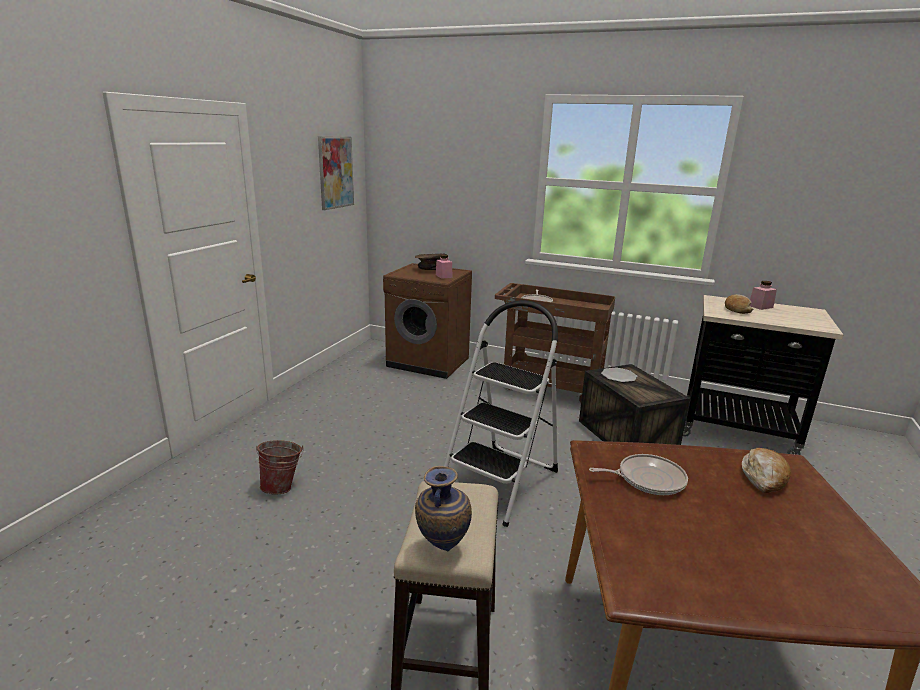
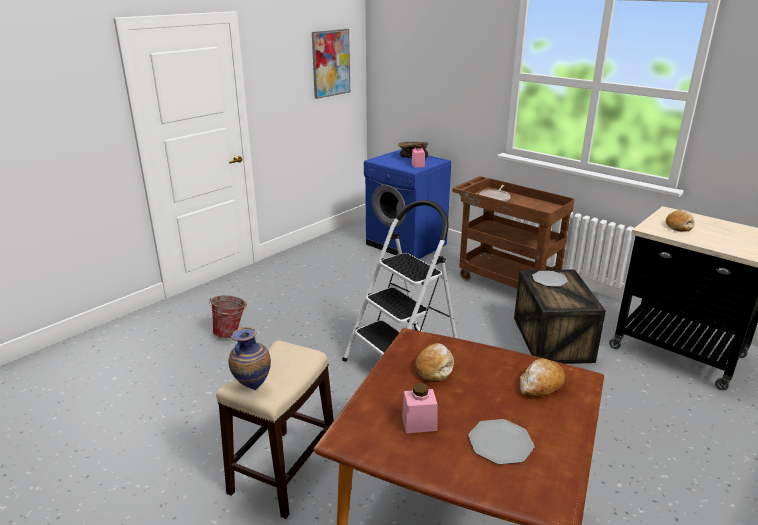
camera: 20 degrees right, 5 degrees up
brown washing machine [383,263,472,379] -> blue washing machine [364,149,451,259]
frying pan [589,454,688,495] -> bread [415,343,454,382]
pink jar [750,281,777,310] -> pink jar moved to [402,382,438,433]
none -> plate [468,419,534,465]

